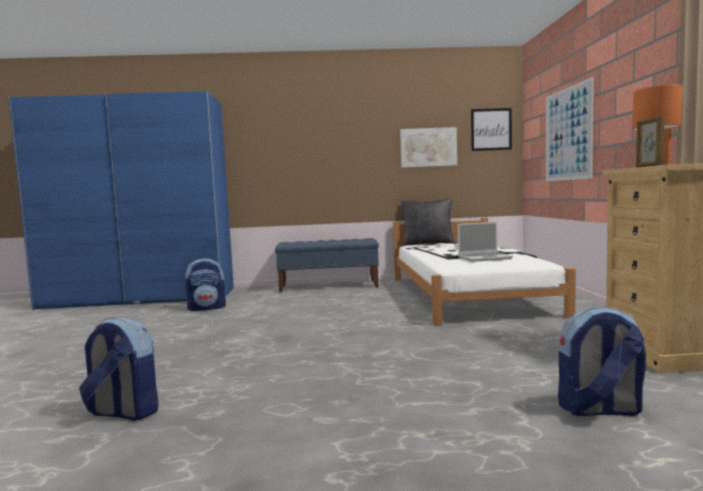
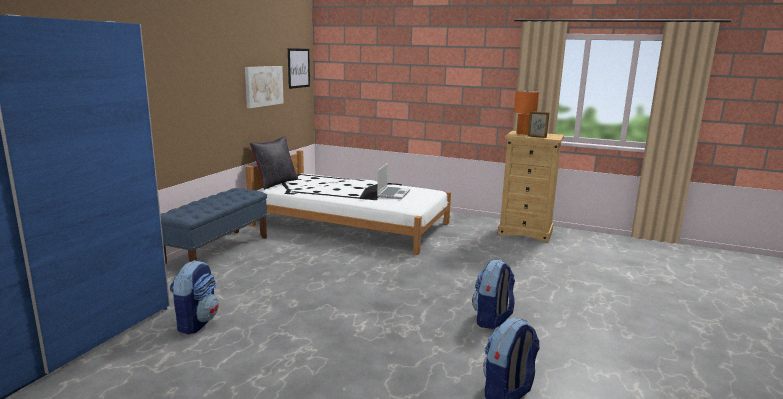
camera: 65 degrees left, 10 degrees up
picture [546,77,594,181] -> none
backpack [558,307,646,416] -> backpack moved to [472,260,515,329]

